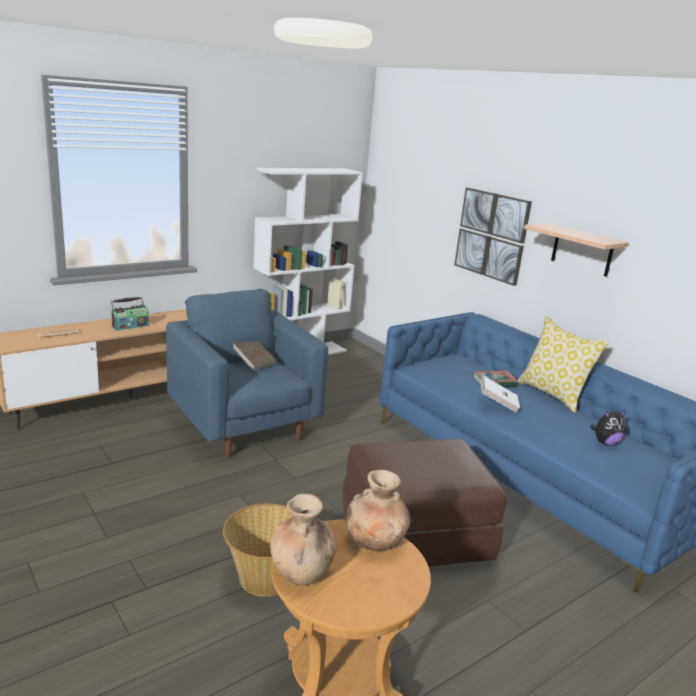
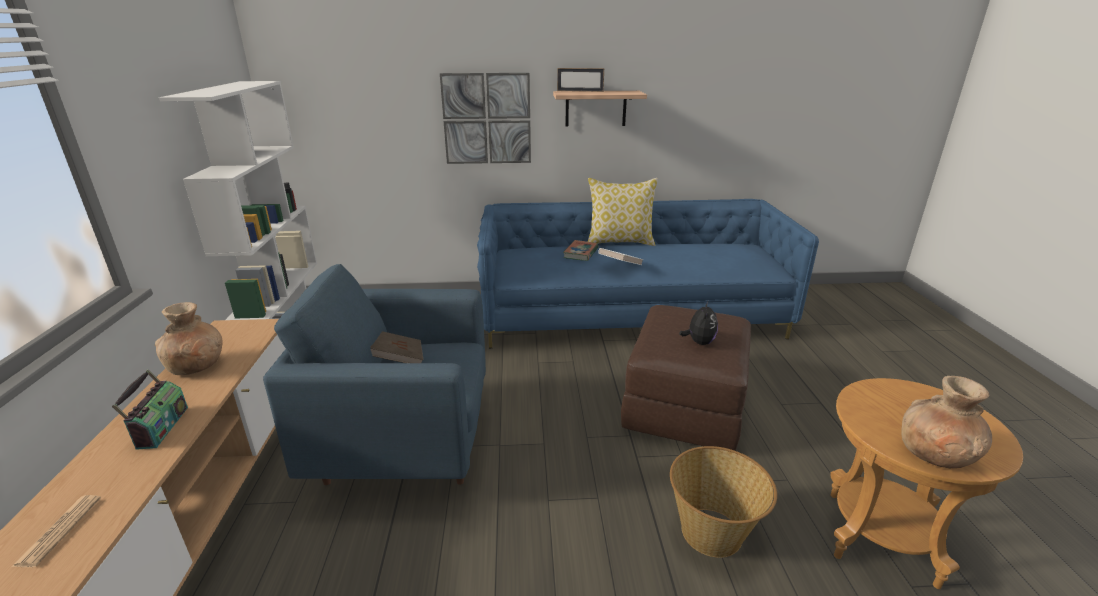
camera: 55 degrees left, 5 degrees up
brown vase [346,470,411,551] -> brown vase moved to [155,302,223,375]
plush toy [590,410,626,445] -> plush toy moved to [679,301,718,345]
none -> picture frame [557,68,604,92]

